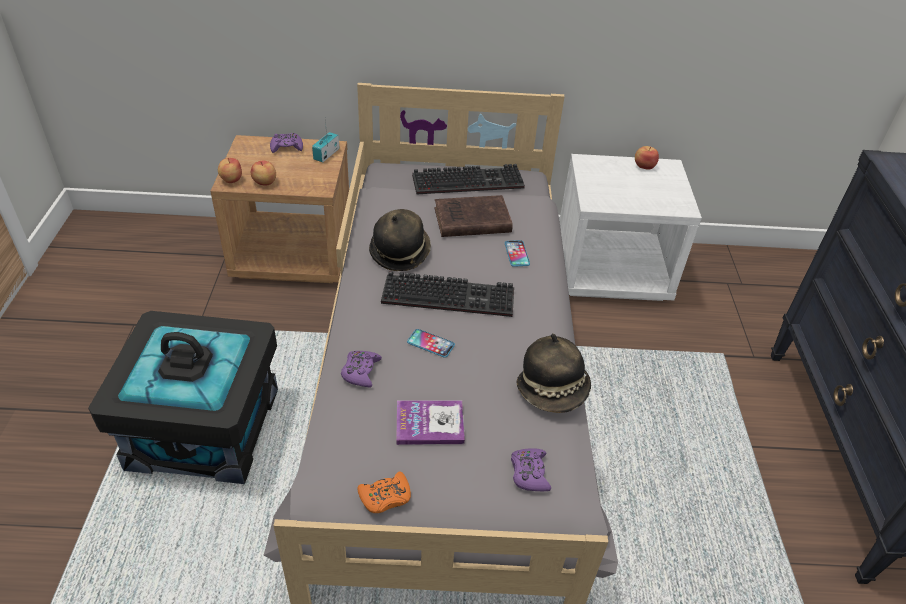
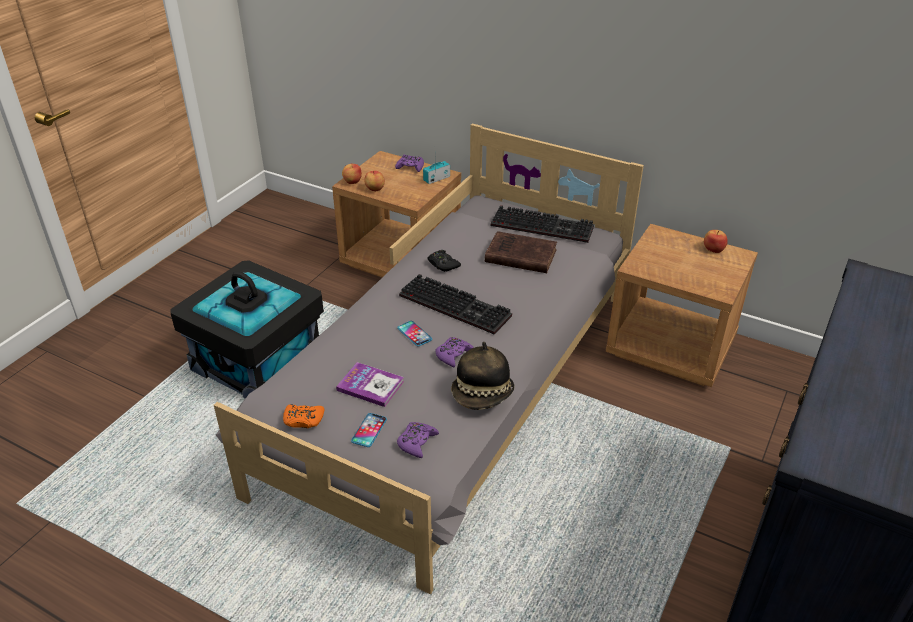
camera: 30 degrees right, 5 degrees down
purple game controller [341,351,382,387] -> purple game controller moved to [435,337,474,367]
hat [369,209,431,271] -> black game controller [428,250,461,272]
phone [505,240,530,267] -> phone moved to [351,413,387,447]
white nightstand [559,154,702,301] -> brown nightstand [606,224,758,387]

